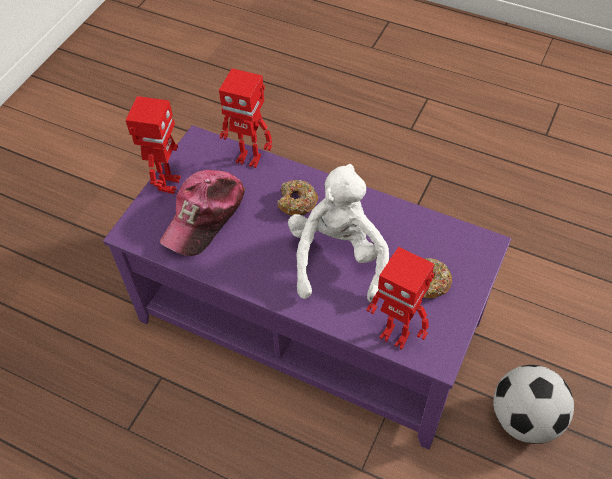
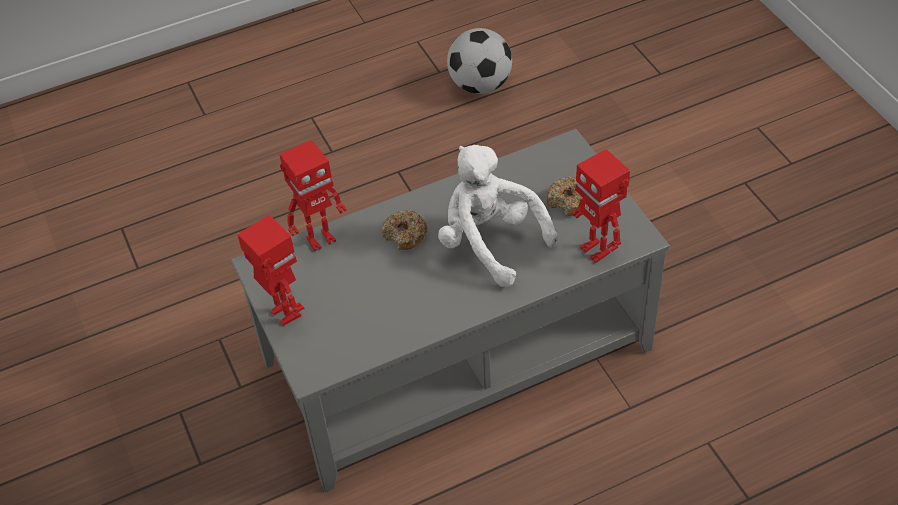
camera: 50 degrees left, 5 degrees down
purple coffee table [103,125,511,450] -> grey coffee table [231,129,670,492]
cap [160,170,245,256] -> none
toy robot [366,247,434,350] -> toy robot turned 75 degrees clockwise [572,149,630,263]
football [493,365,574,444] -> football moved to [447,28,512,94]

